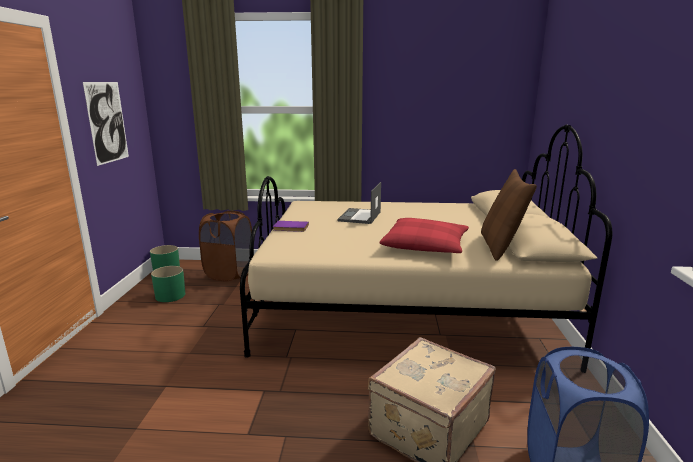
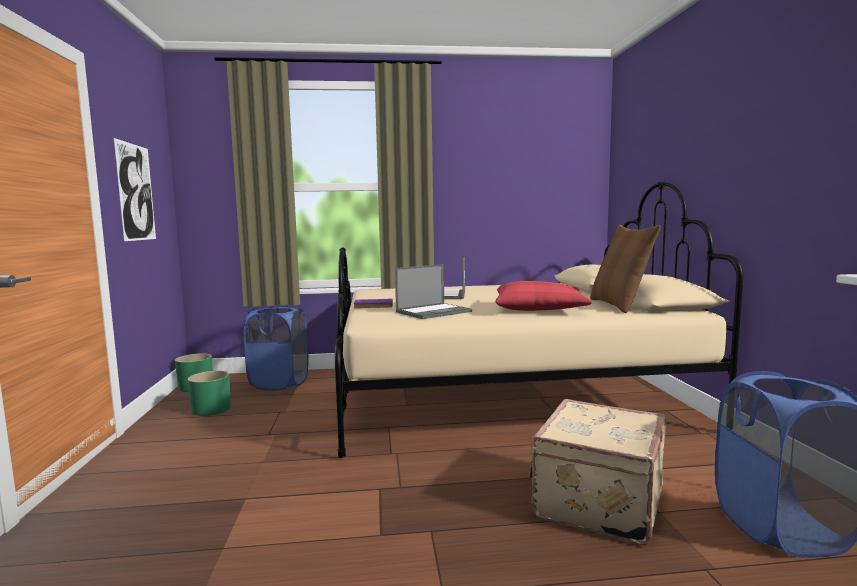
camera: 10 degrees left, 10 degrees down
brown laundry basket [199,211,252,282] -> blue laundry basket [244,305,309,391]
none -> laptop [395,264,472,319]

